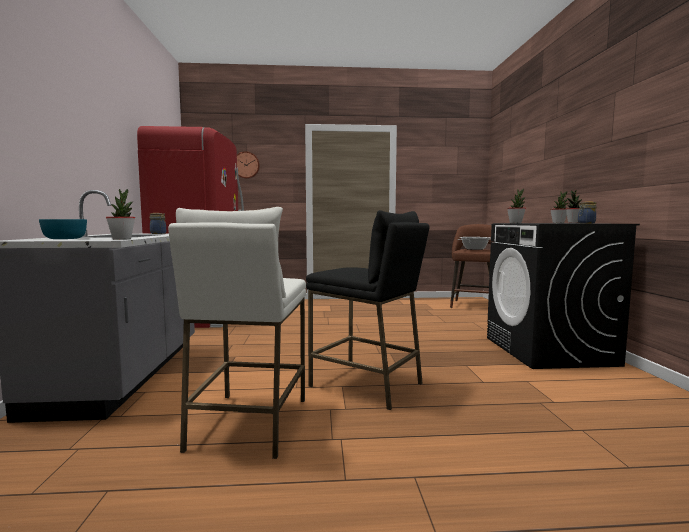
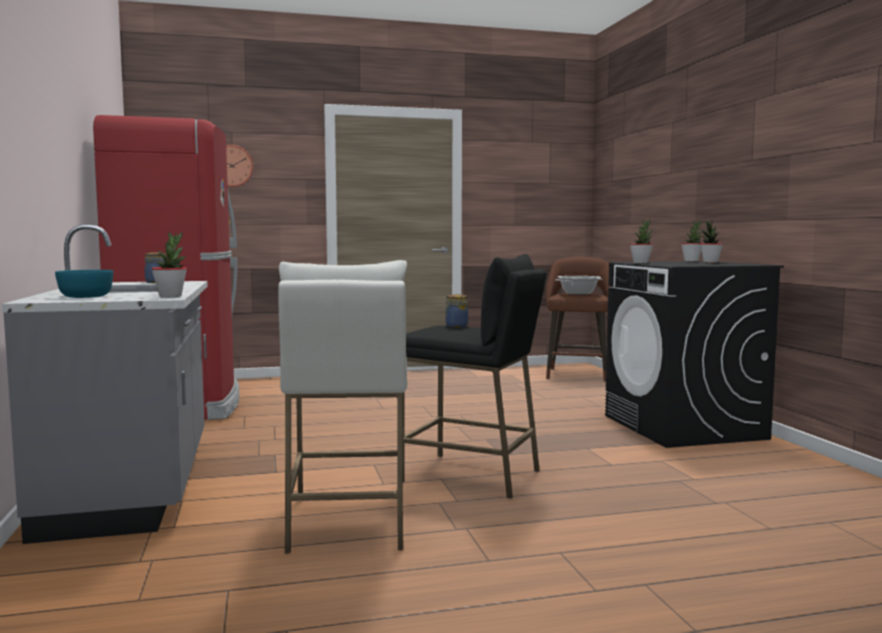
camera: 10 degrees left, 0 degrees up
jar [578,201,597,223] -> jar moved to [444,294,468,327]

